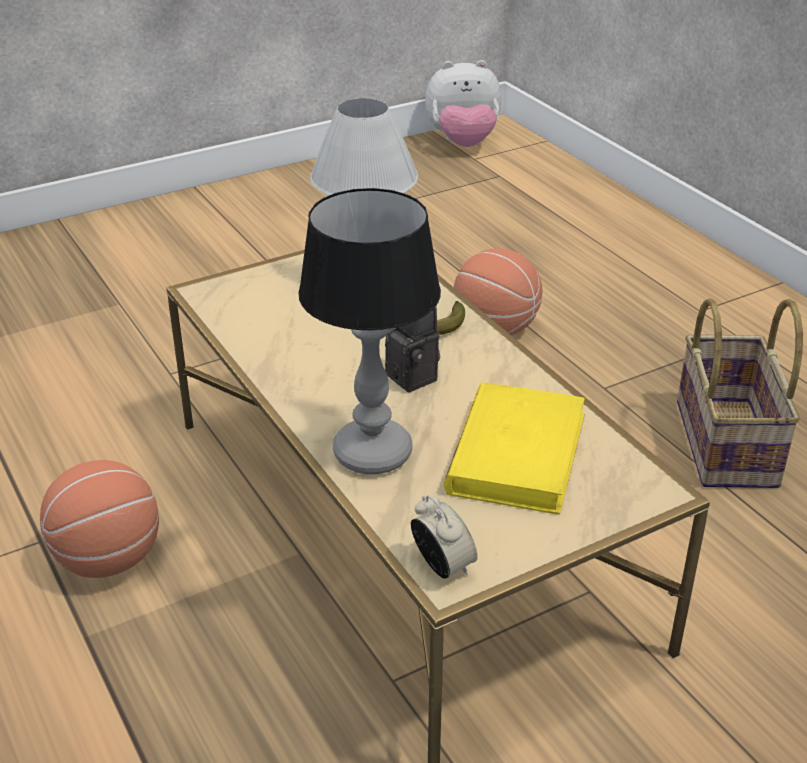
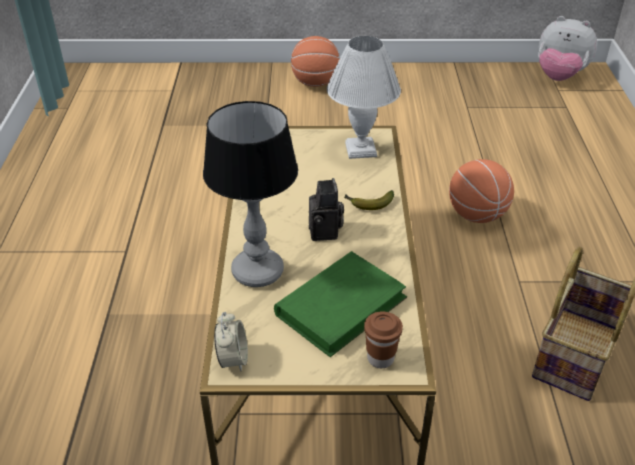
camera: 30 degrees right, 5 degrees up
basketball [40,460,159,578] -> basketball moved to [291,36,340,87]
yellow book [444,382,585,515] -> green book [274,251,407,357]
none -> brown cup [364,311,403,368]

